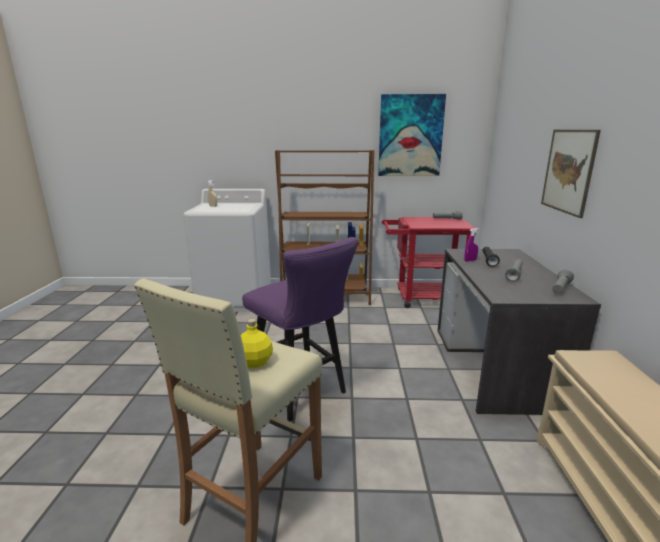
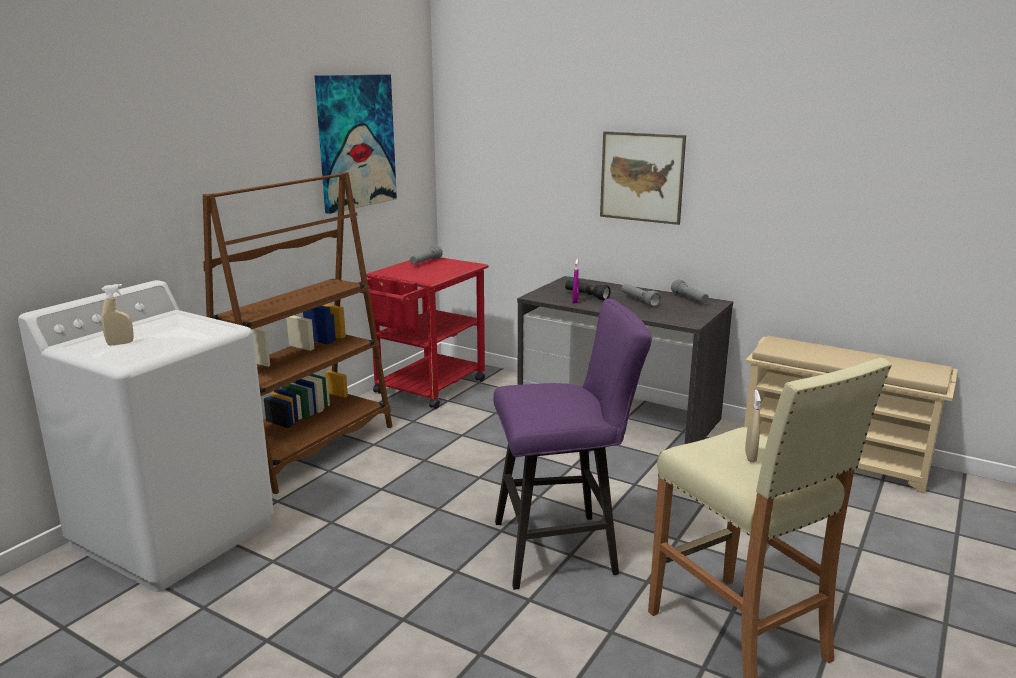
camera: 60 degrees left, 0 degrees up
yellow bottle [241,319,273,368] -> beige spray bottle [745,390,761,462]

